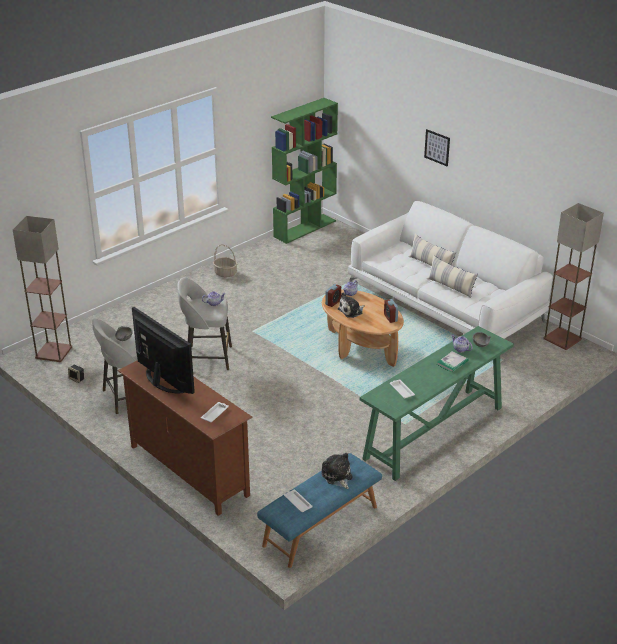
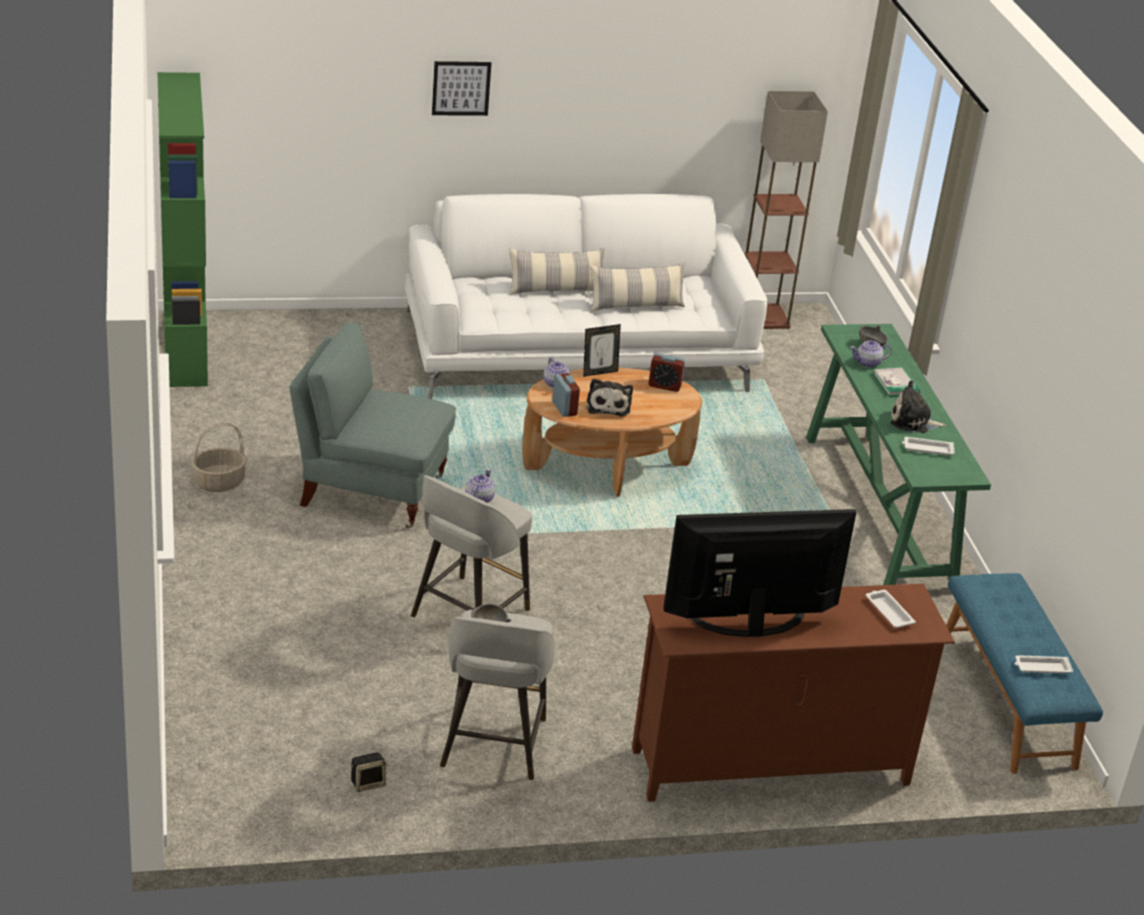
camera: 60 degrees left, 0 degrees up
floor lamp [13,216,72,362] -> none
plush toy [322,453,353,489] -> plush toy moved to [891,380,947,433]
none -> grey armchair [290,323,456,528]
none -> picture frame [583,324,621,377]

